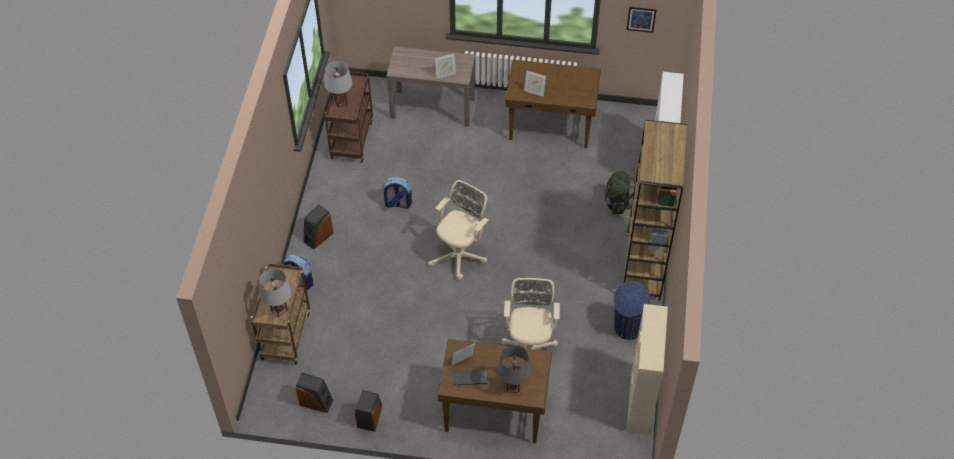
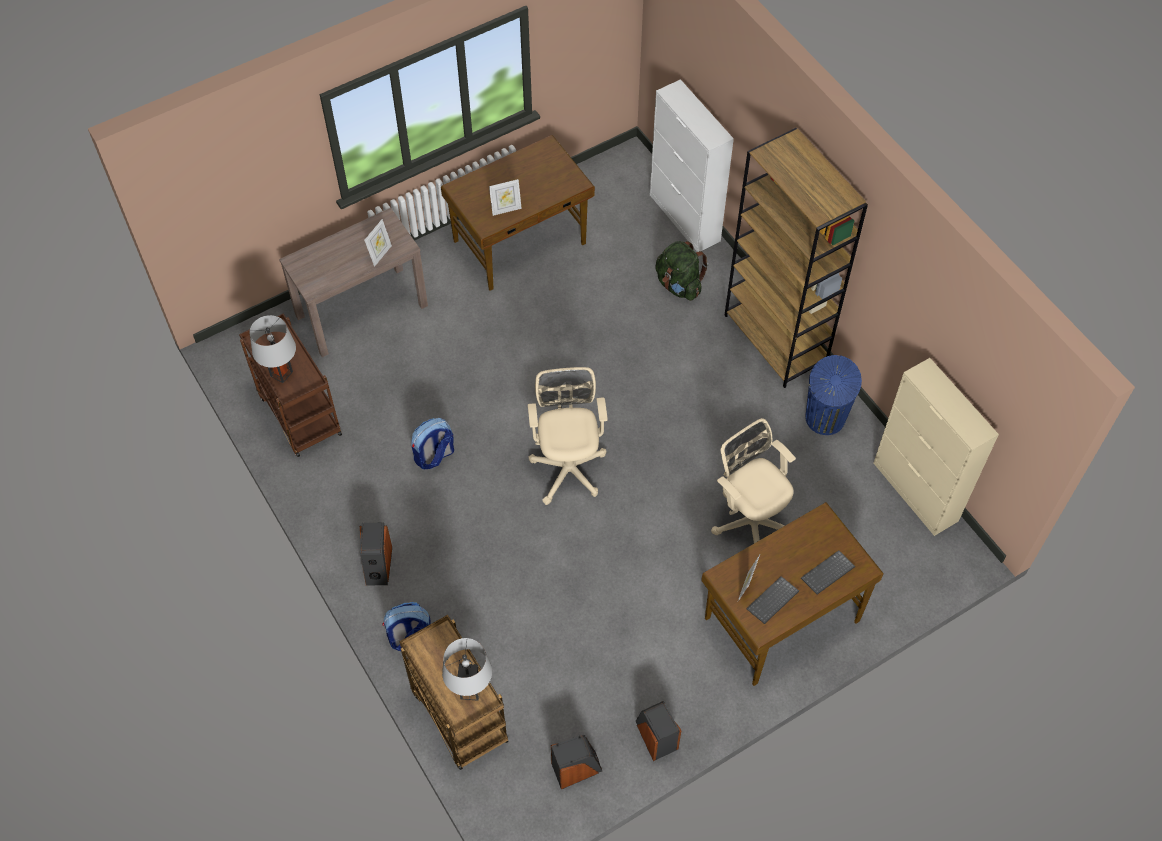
camera: 40 degrees left, 5 degrees up
grey table lamp [498,346,530,393] -> keyboard [801,550,855,594]
picture [627,7,657,33] -> none

